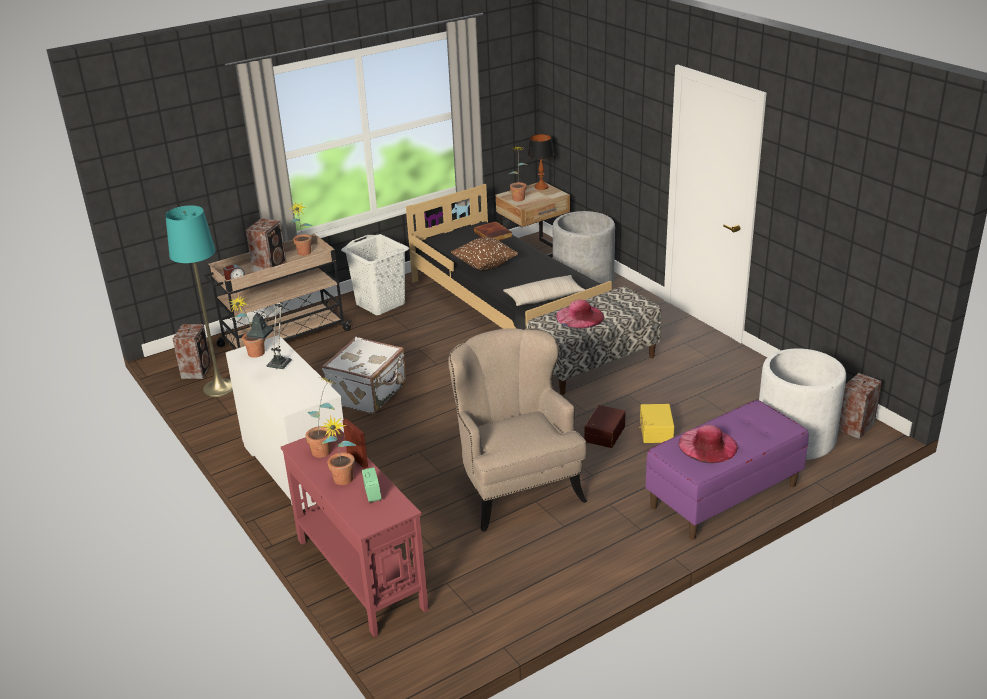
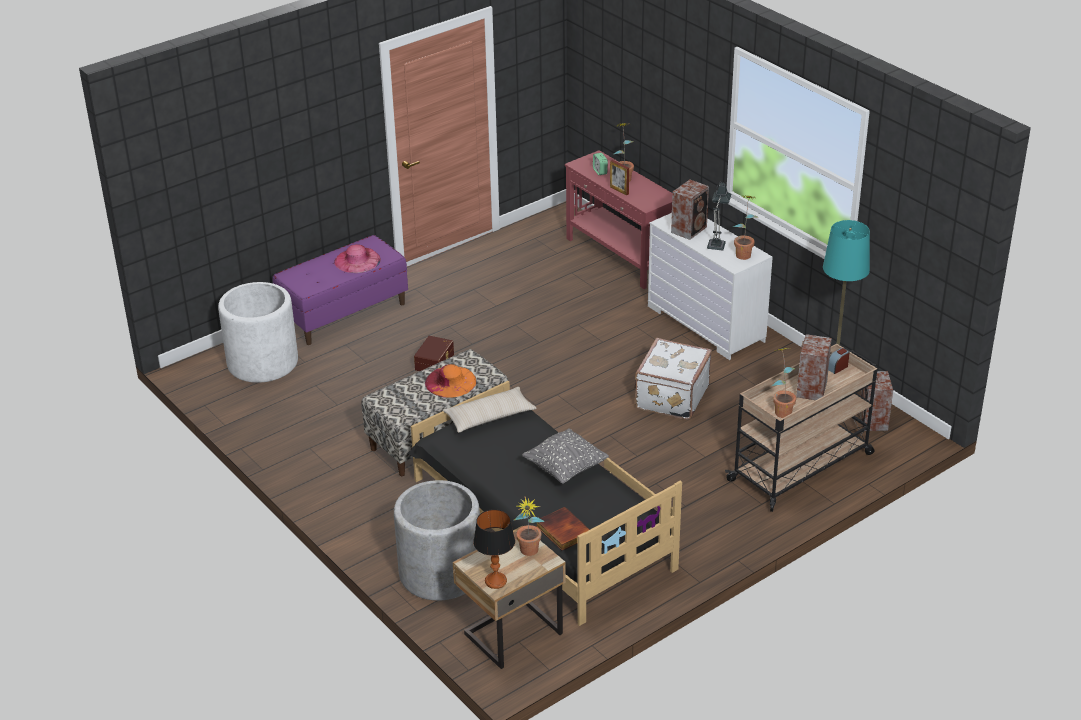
camera: 175 degrees right, 5 degrees up
potted plant [306,377,337,458] -> none
white laundry basket [341,234,409,315] -> none
beige armchair [448,328,587,532] -> none
brown pillow [451,237,519,270] -> grey pillow [522,428,609,484]
pink hat [556,300,604,329] -> orange hat [425,364,476,398]
yellow storage box [639,404,674,443] -> none
speaker [838,373,882,439] -> speaker moved to [671,180,709,240]

